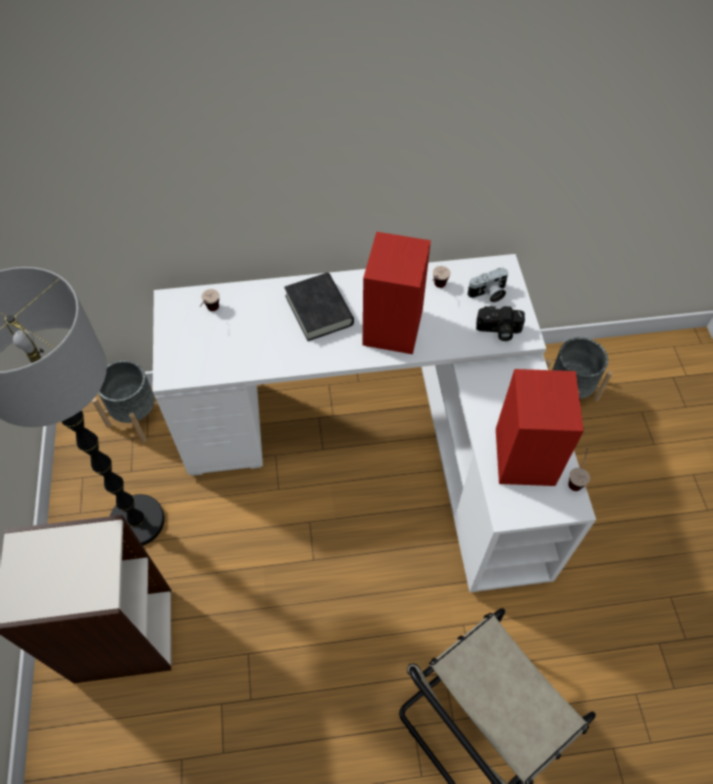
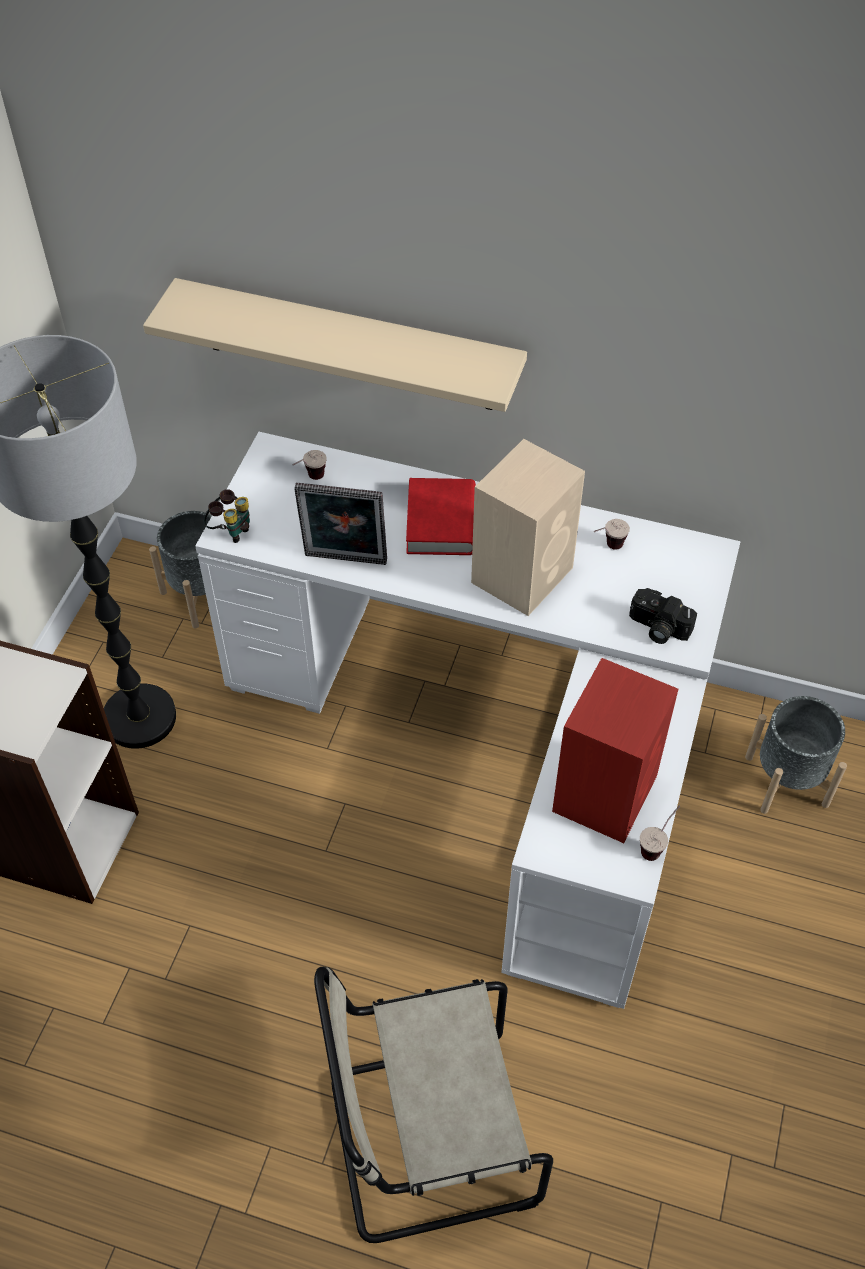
camera: 25 degrees right, 5 degrees down
black book [284,273,354,341] -> red book [406,478,476,555]
red speaker [363,232,431,354] -> beige speaker [471,439,585,616]
camera [467,268,508,302] -> none
none -> beige shelf [143,278,527,412]
none -> binoculars [204,489,250,543]
none -> picture frame [294,483,387,565]

